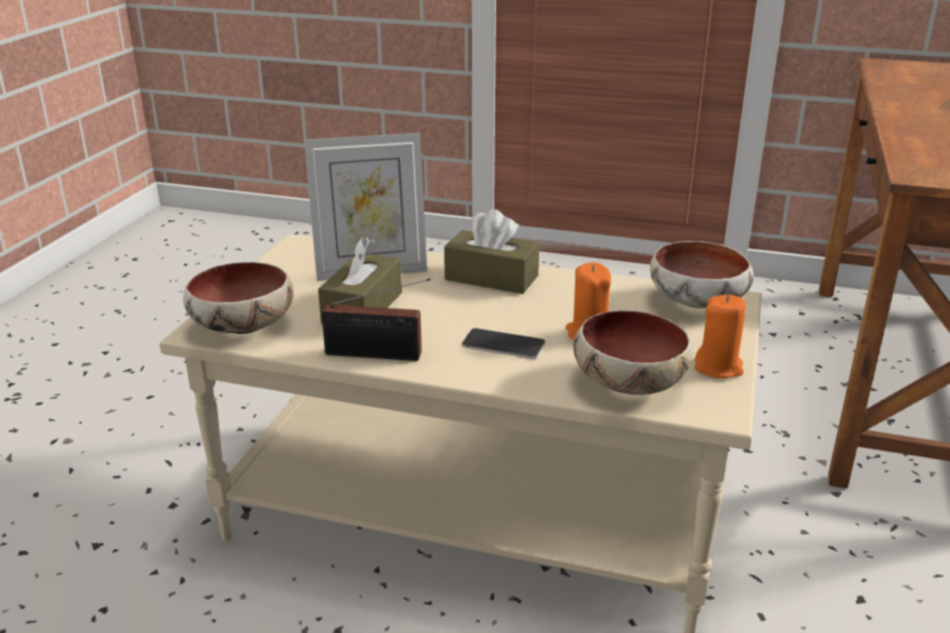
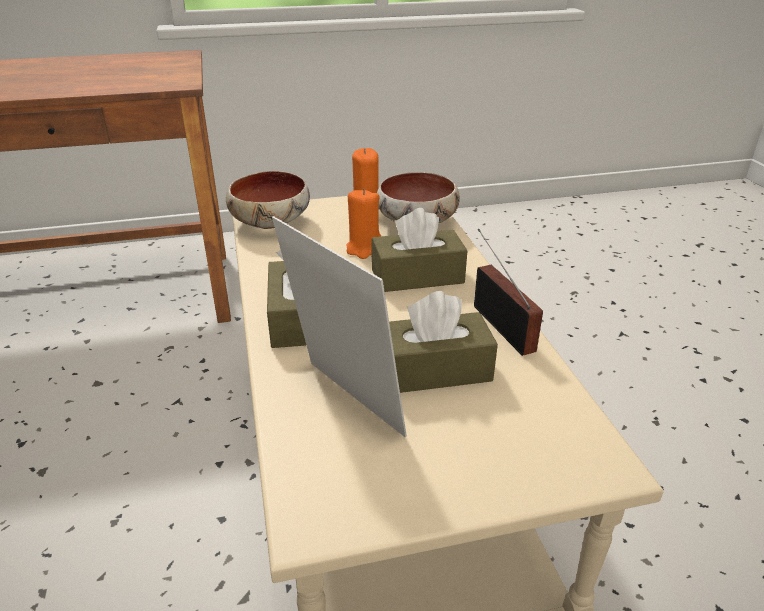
camera: 120 degrees left, 5 degrees up
bowl [183,262,294,334] -> none
phone [461,328,545,359] -> brown tissue box [371,208,467,292]

